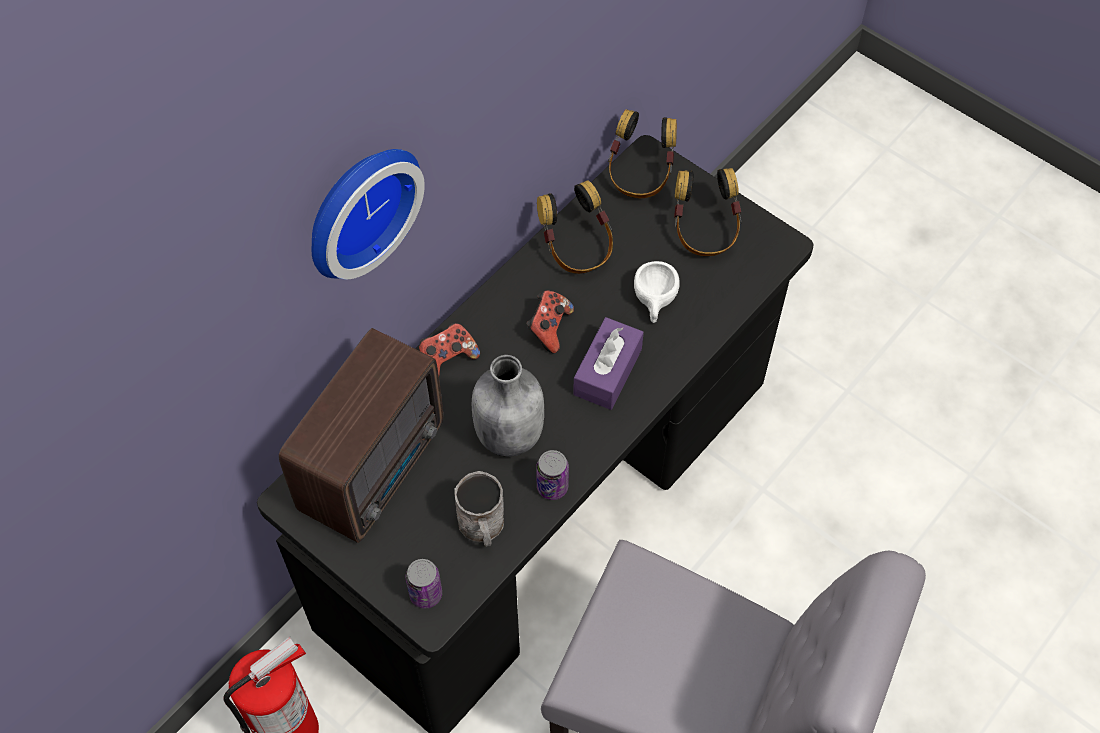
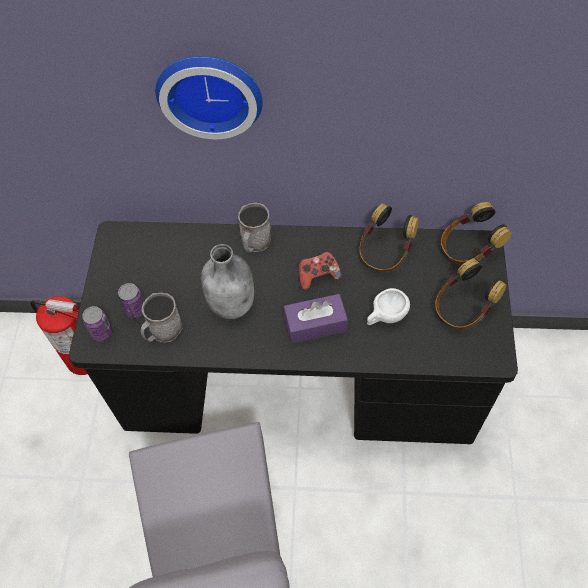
camera: 55 degrees right, 0 degrees up
radio [279,328,443,543] -> none
game controller [419,323,480,375] -> grey mug [238,203,271,253]
can [536,450,569,500] -> can moved to [118,283,144,319]

